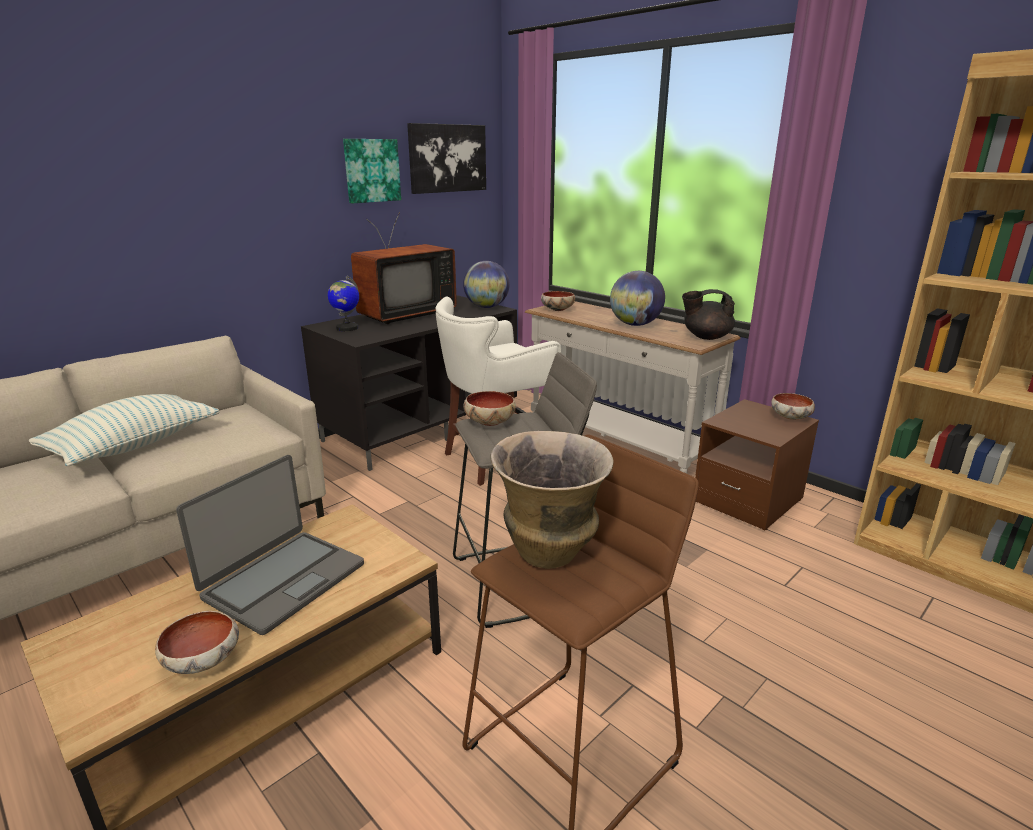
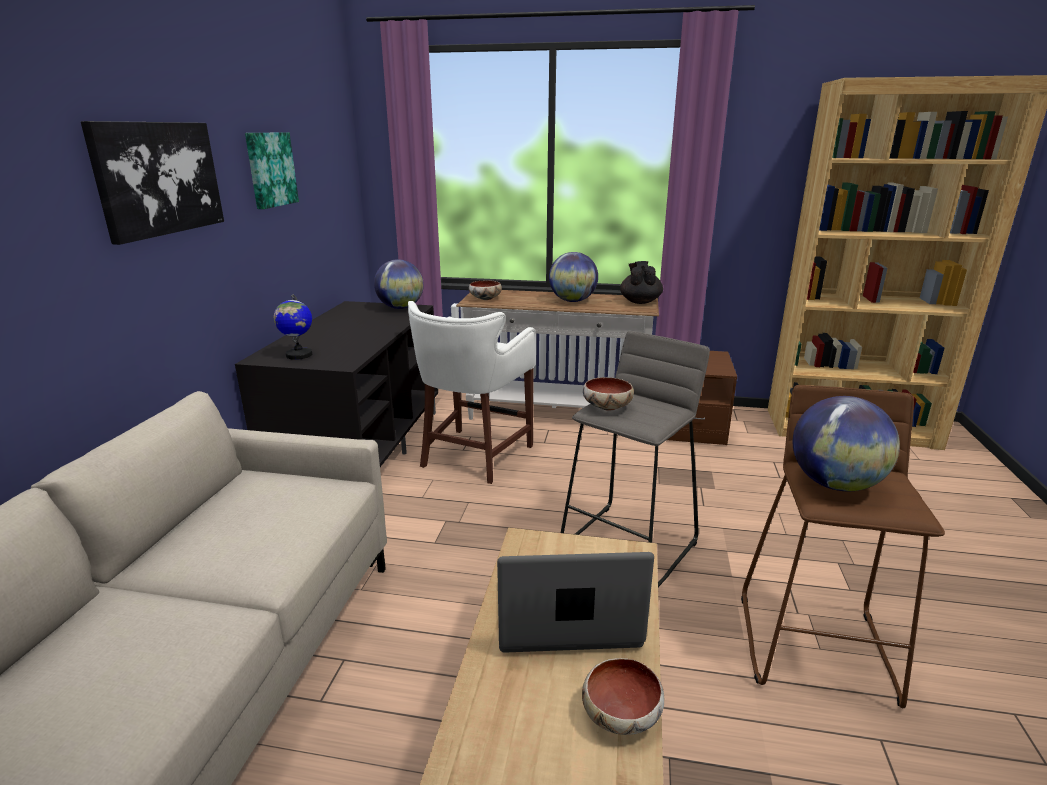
camera: 35 degrees left, 0 degrees up
pillow [29,394,220,466] -> none
laptop [176,455,364,635] -> laptop turned 90 degrees counterclockwise [497,552,654,653]
television [351,212,457,324] -> none
picture [407,123,486,194] -> picture moved to [81,121,224,245]
vase [490,431,614,569] -> globe [793,396,900,491]
black teapot [682,289,735,340] -> black teapot turned 120 degrees clockwise [620,261,663,304]
bowl [771,393,815,420] -> none

